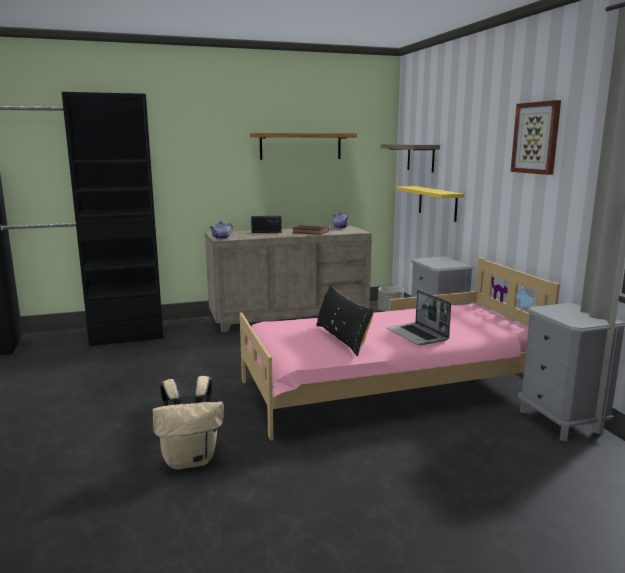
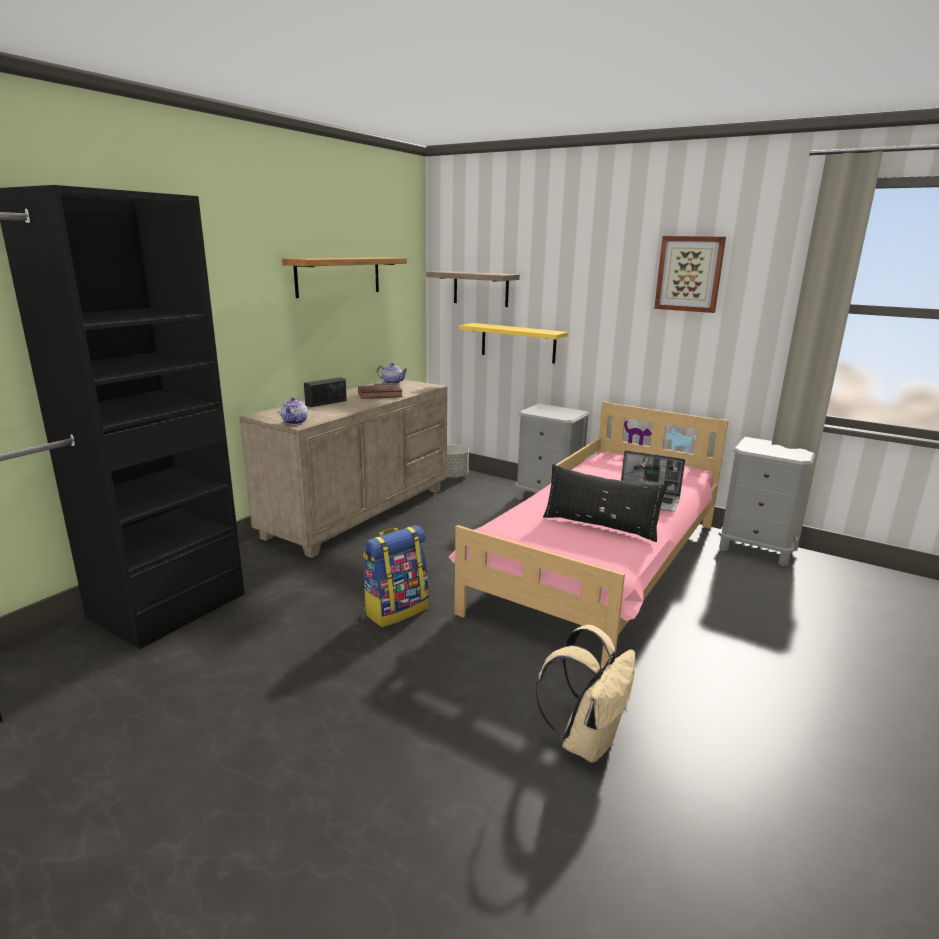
camera: 40 degrees left, 5 degrees up
none -> backpack [363,525,429,627]

